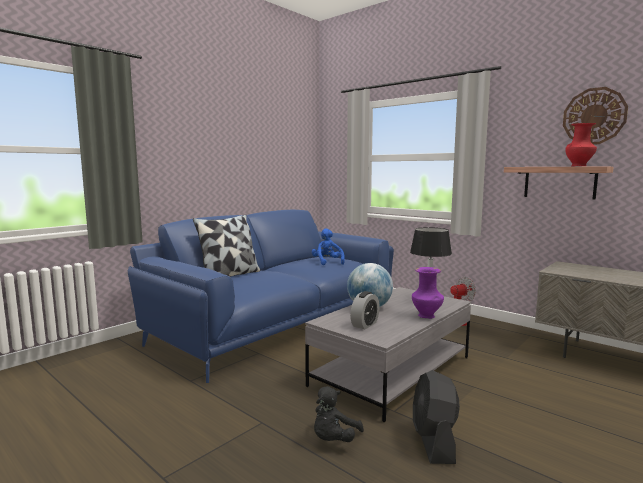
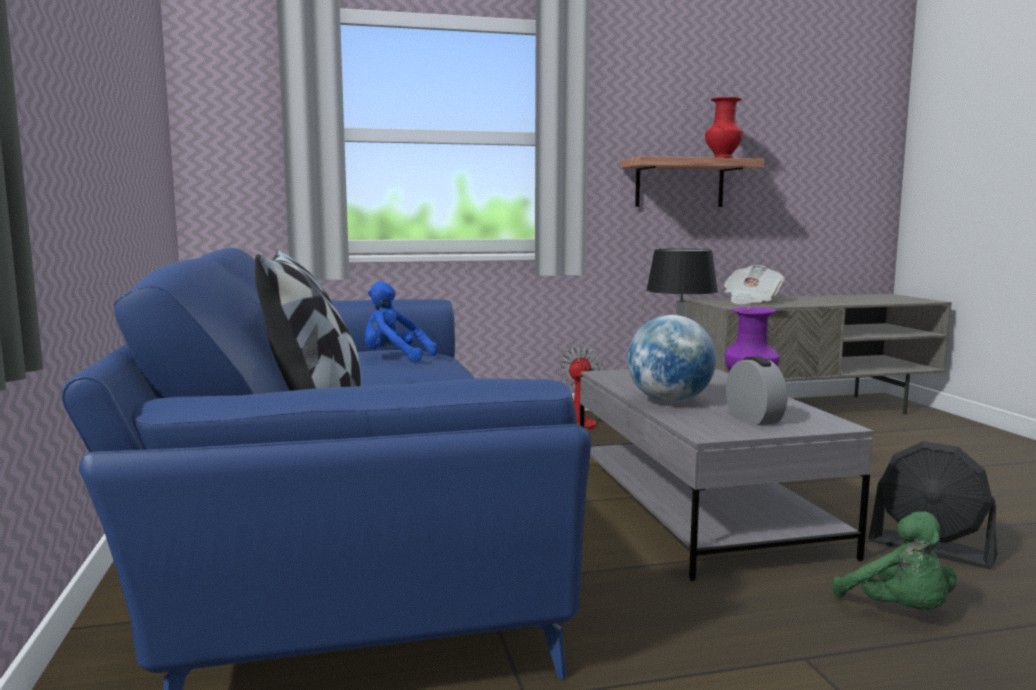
camera: 55 degrees left, 0 degrees up
black plush toy [314,386,364,442] -> green plush toy [832,511,956,610]
wall clock [563,87,628,144] -> none
none -> newspaper [724,265,785,304]

